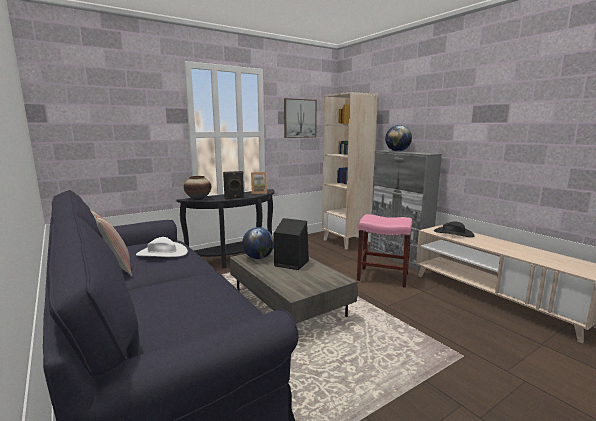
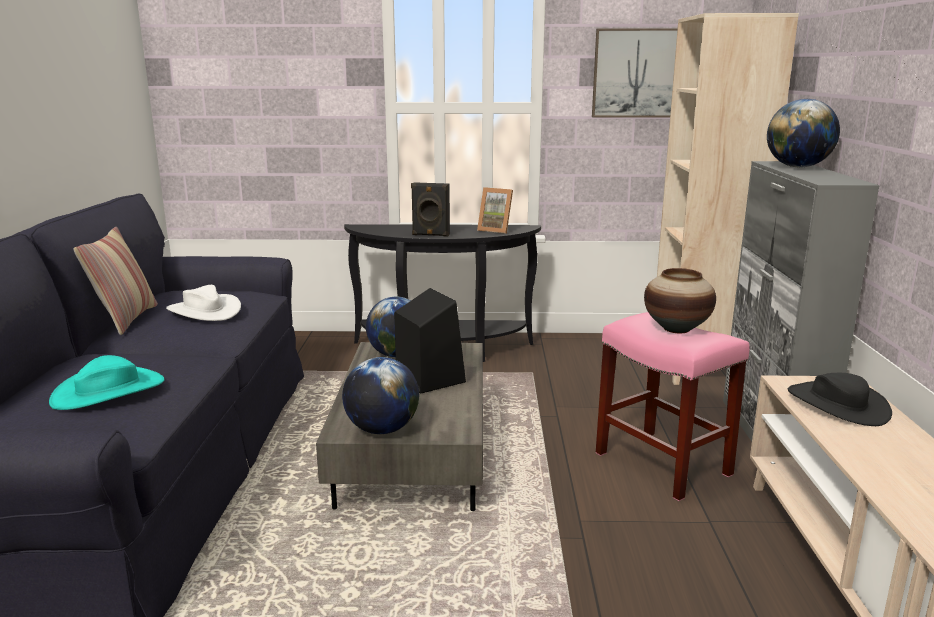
camera: 35 degrees right, 5 degrees up
vase [184,176,211,200] -> vase moved to [644,268,716,333]
none -> turquoise hat [49,355,164,410]
none -> globe [342,357,419,434]

